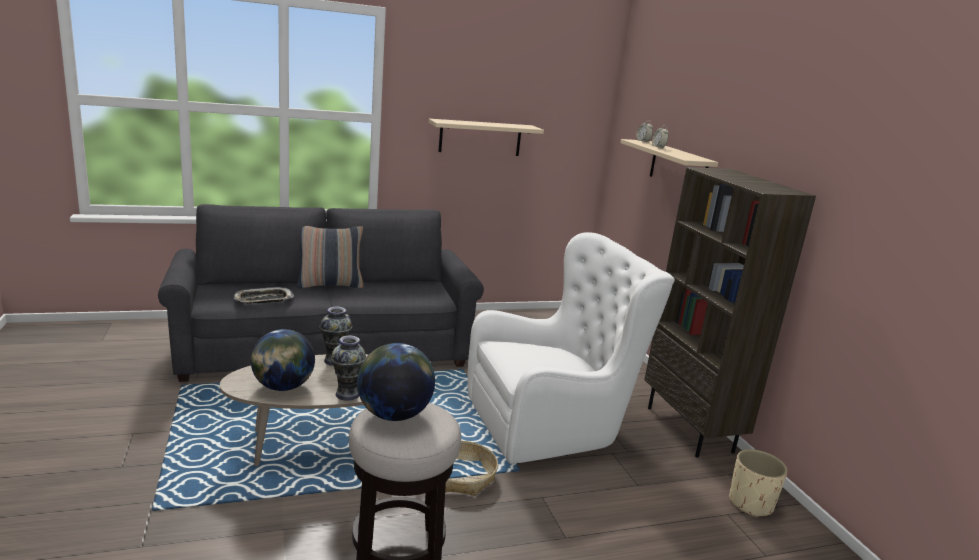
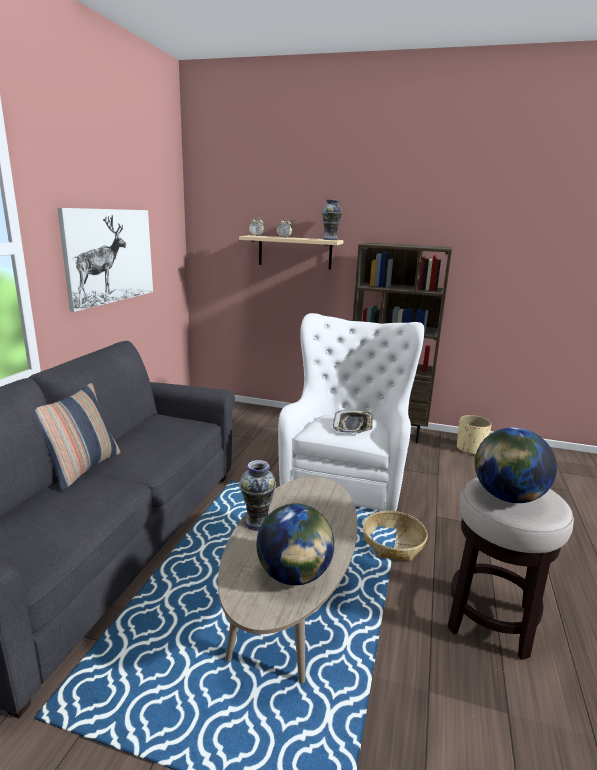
camera: 55 degrees left, 0 degrees up
tray [234,287,294,304] -> tray moved to [333,410,373,433]
vase [331,336,366,401] -> vase moved to [321,200,342,240]
beige shelf [429,119,544,156] -> picture [57,208,153,312]

